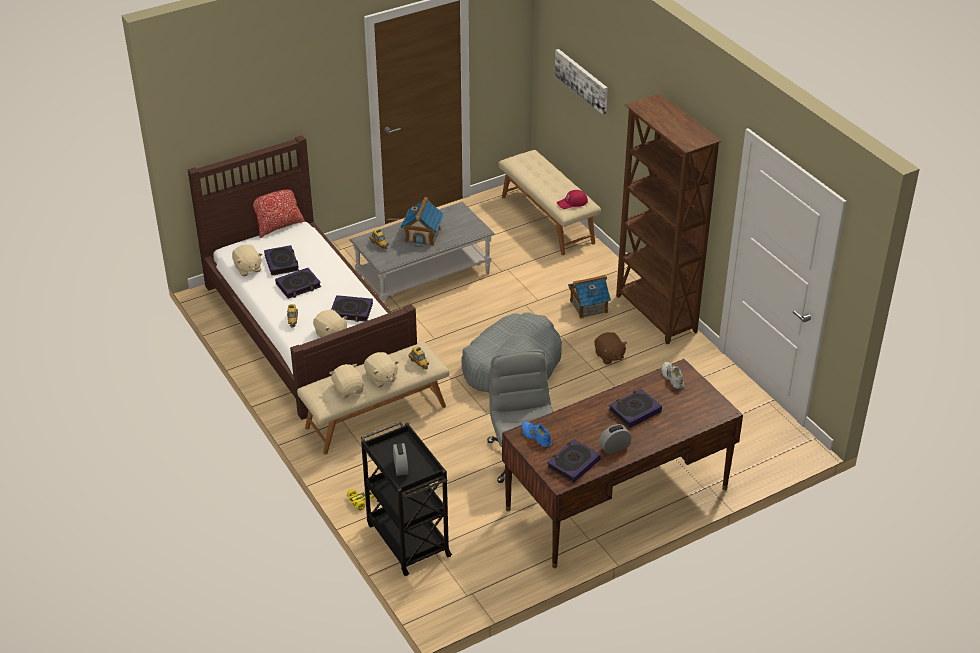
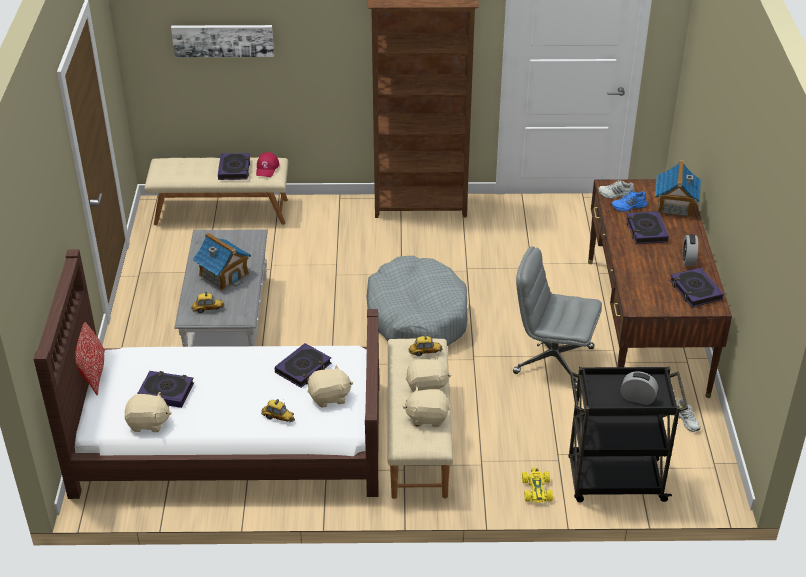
camera: 60 degrees left, 0 degrees up
book [275,268,321,299] -> book moved to [218,153,250,180]
blue shoe [522,421,552,447] -> blue shoe moved to [611,191,647,212]
toy house [568,275,611,319] -> toy house moved to [655,160,701,218]
brown plush toy [594,332,627,365] -> none
none -> white shoe [676,398,701,432]

